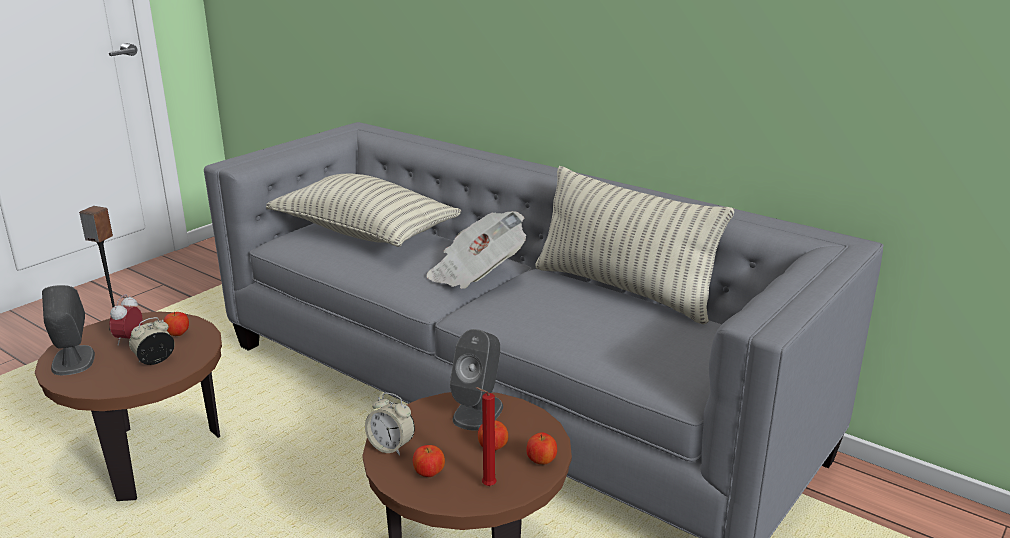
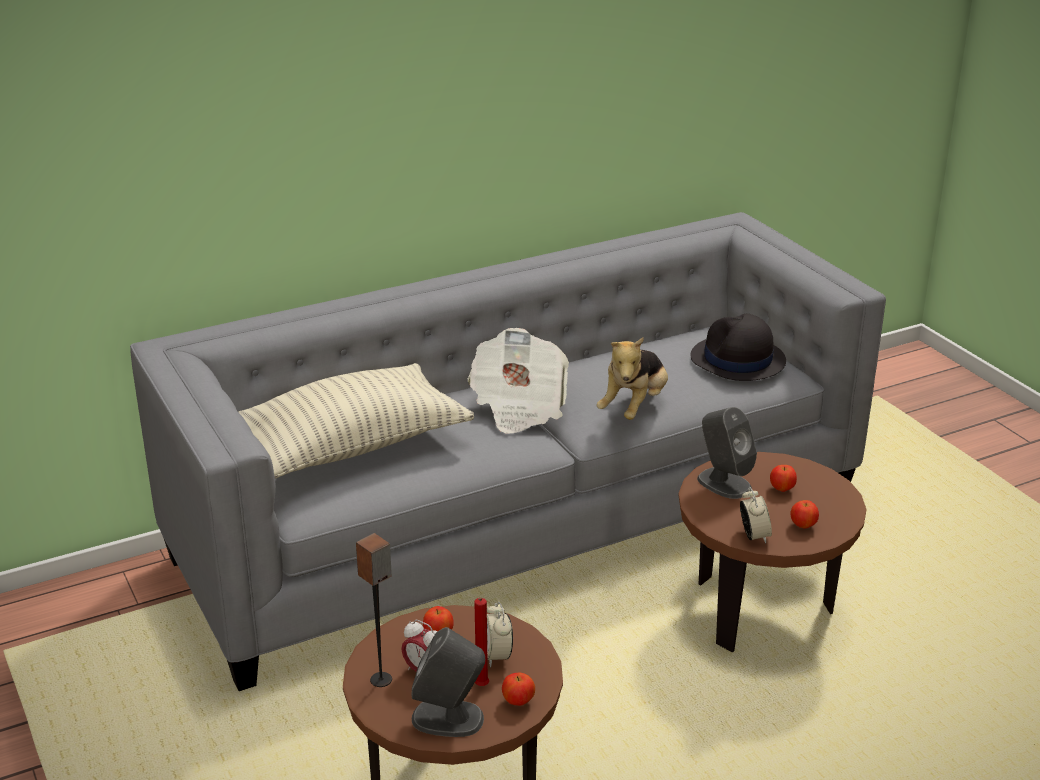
camera: 65 degrees left, 5 degrees up
alarm clock [365,393,415,456] -> alarm clock turned 60 degrees counterclockwise [740,487,772,544]
red candle [476,387,497,486] -> red candle moved to [474,597,489,686]
apple [526,432,557,465] -> apple moved to [502,673,535,706]
pillow [535,166,734,324] -> none
none -> plush toy [596,337,668,420]
none -> black hat [691,314,786,381]

